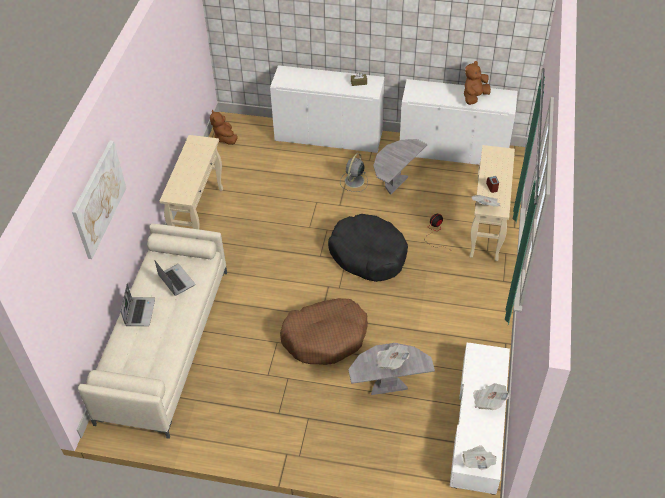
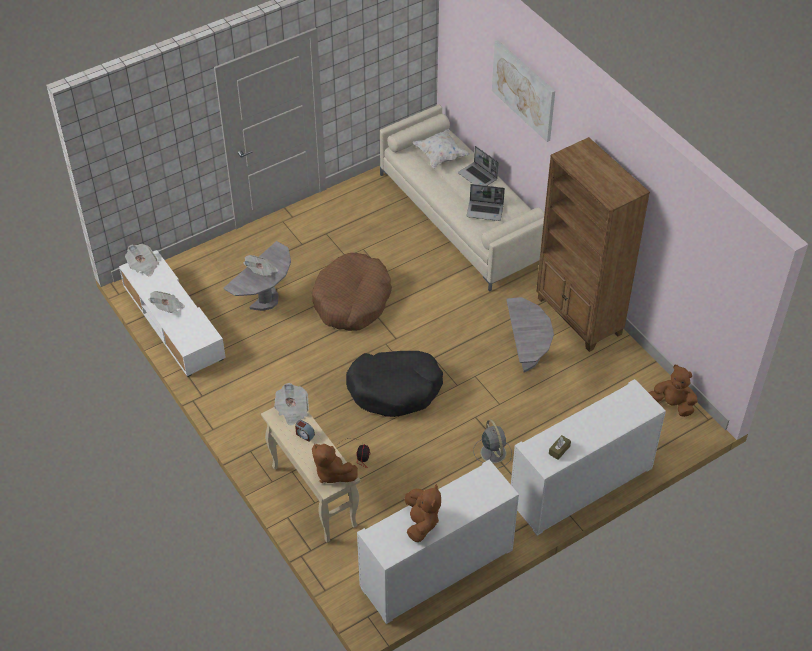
camera: 135 degrees right, 0 degrees up
beige console table [159,135,223,229] -> brown bookcase [536,137,650,352]
grey side table [373,139,427,195] -> grey side table moved to [506,297,554,372]
none -> brown plush toy [312,444,358,483]
none -> white pillow [413,129,470,168]

